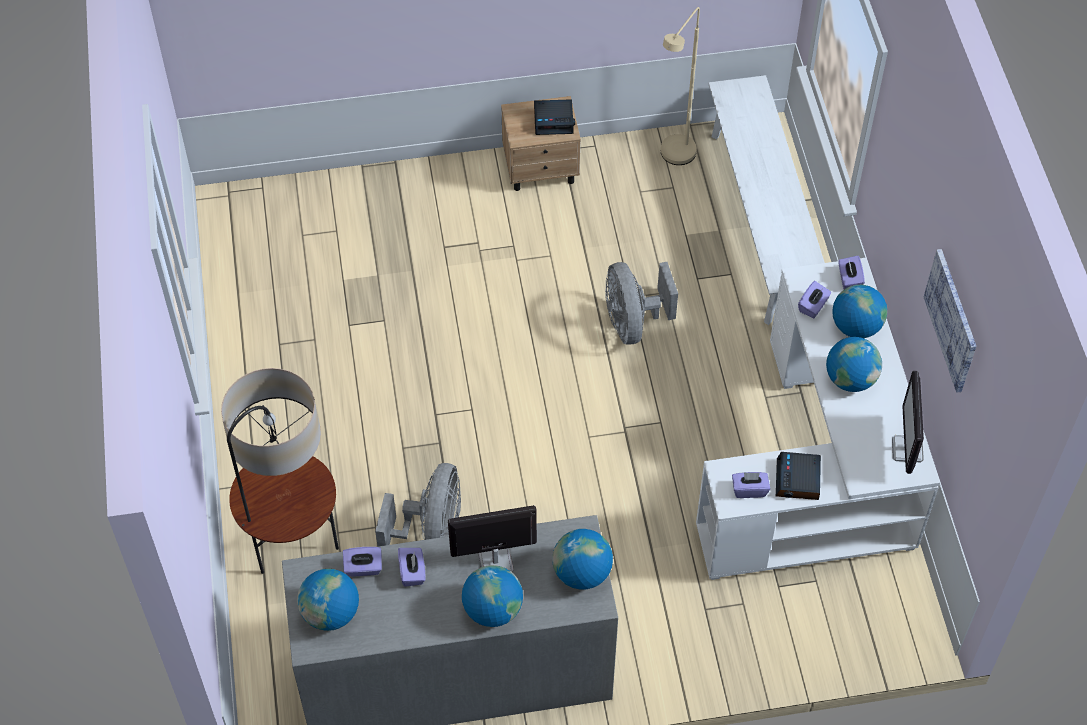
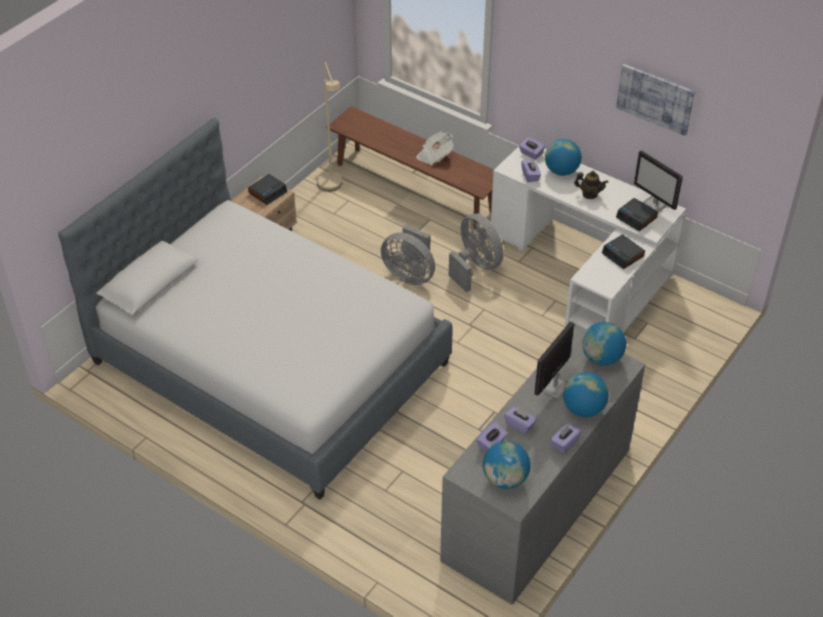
camera: 45 degrees left, 10 degrees down
floor lamp [221,368,339,574] -> none
grey fan [375,463,461,546] -> grey fan moved to [449,213,504,292]
white bench [708,75,825,325] -> brown bench [326,106,494,230]
purple tissue box [732,472,770,498] -> purple tissue box moved to [550,424,582,454]
globe [826,337,882,392] -> teapot [574,171,608,199]
none -> bed [58,118,453,499]
none -> newspaper [416,131,453,165]
none -> alarm clock [616,198,658,231]

